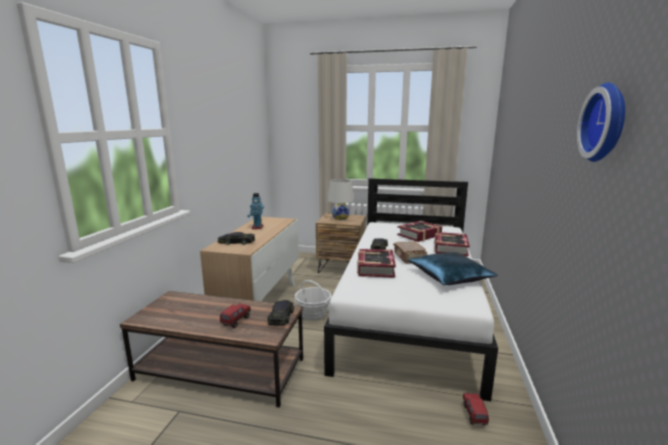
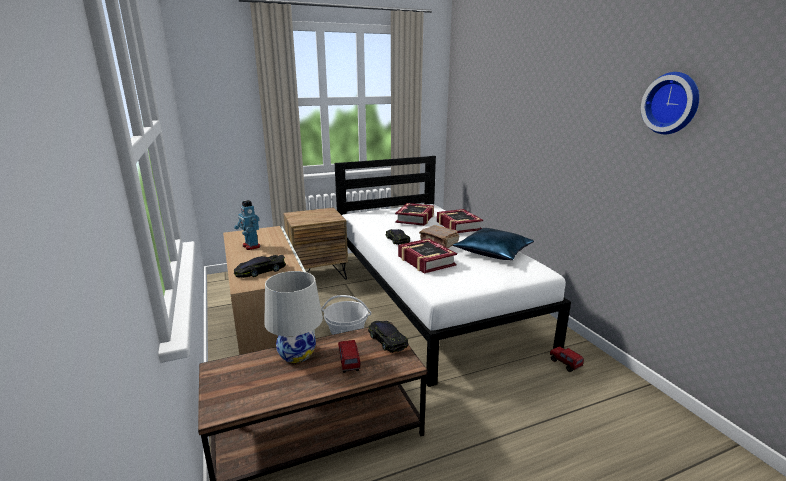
camera: 35 degrees left, 5 degrees up
white table lamp [328,179,354,220] -> white table lamp moved to [265,271,323,363]

